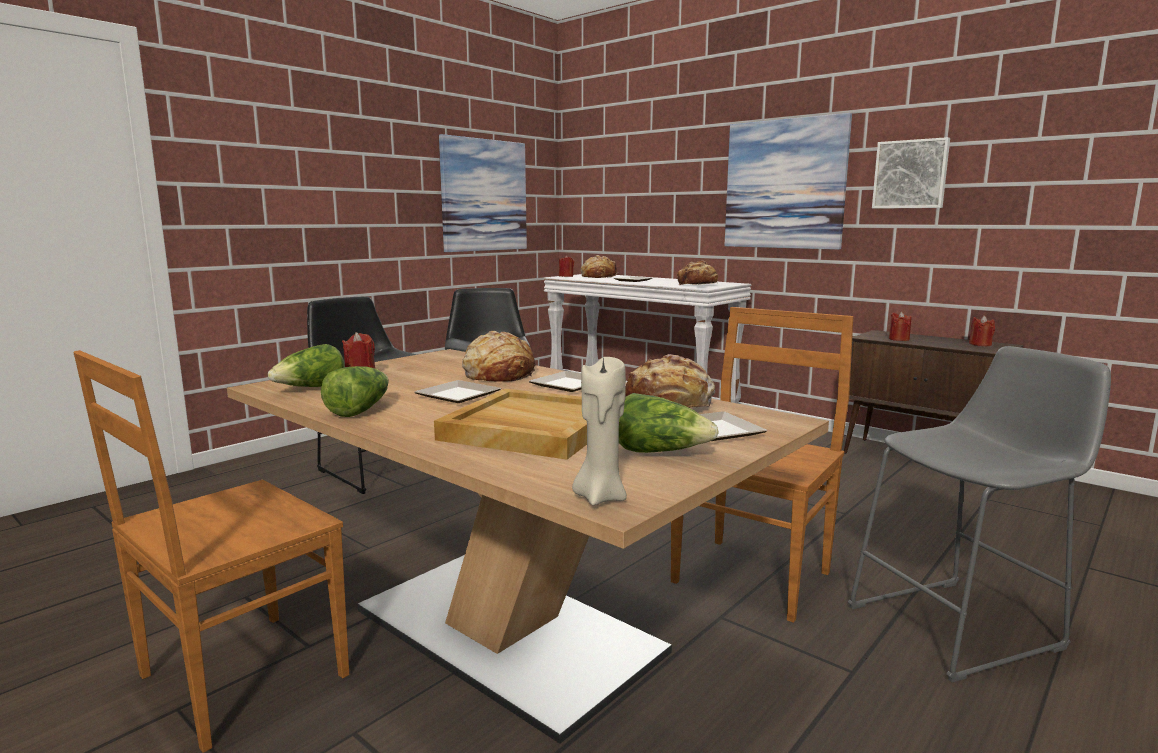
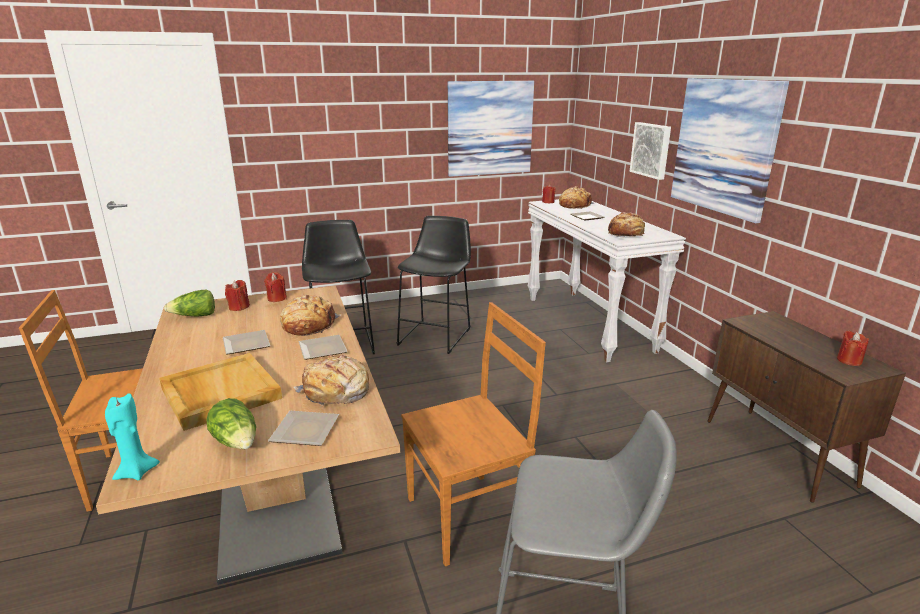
camera: 30 degrees right, 10 degrees up
lettuce [321,366,389,417] -> none
beige candle [572,357,627,506] -> turquoise candle [105,393,160,480]
picture [872,137,950,209] -> picture moved to [630,122,671,180]
red candle [889,311,912,341] -> red candle moved to [264,272,287,302]

